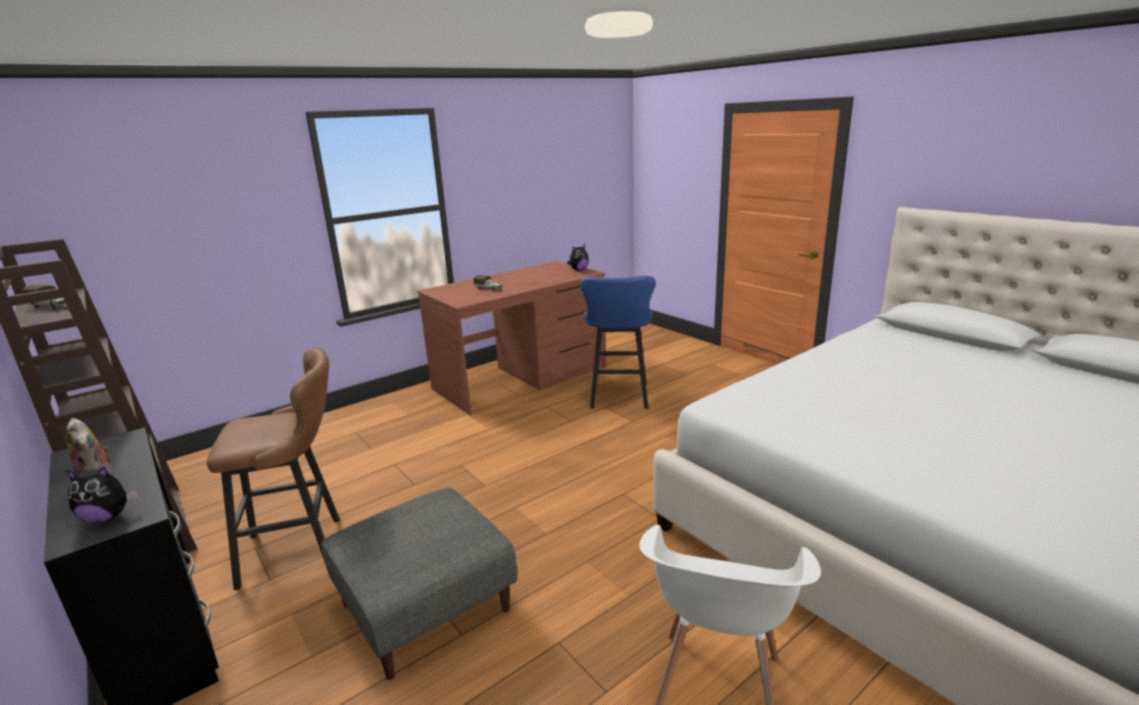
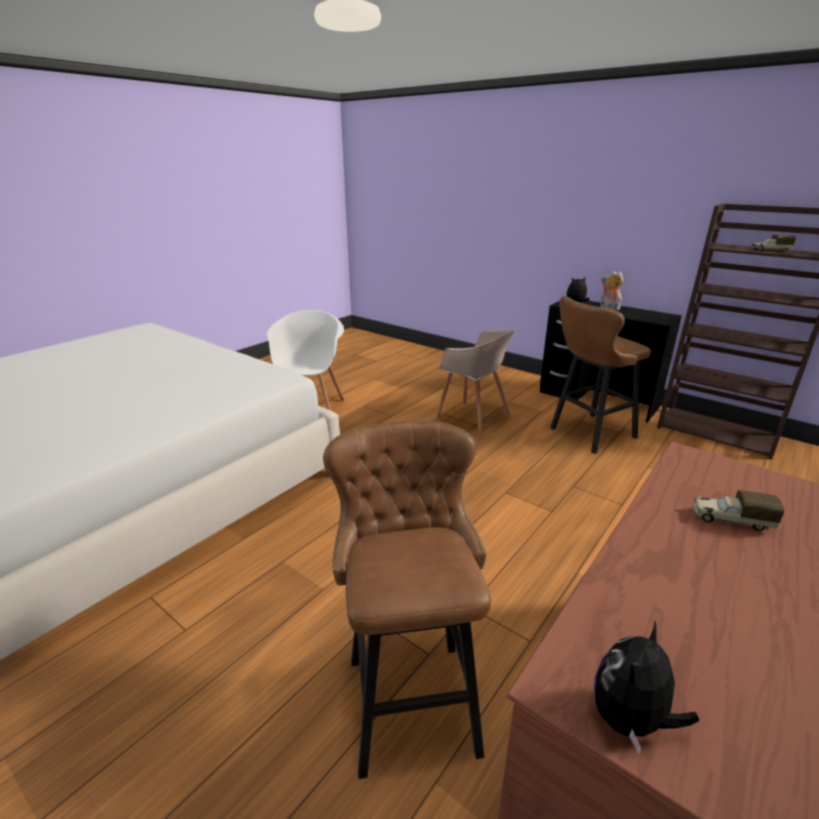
camera: 165 degrees right, 5 degrees up
grey ottoman [321,488,517,680] -> beige chair [435,329,516,439]
blue stool [580,276,656,409] -> brown stool [323,421,491,779]

